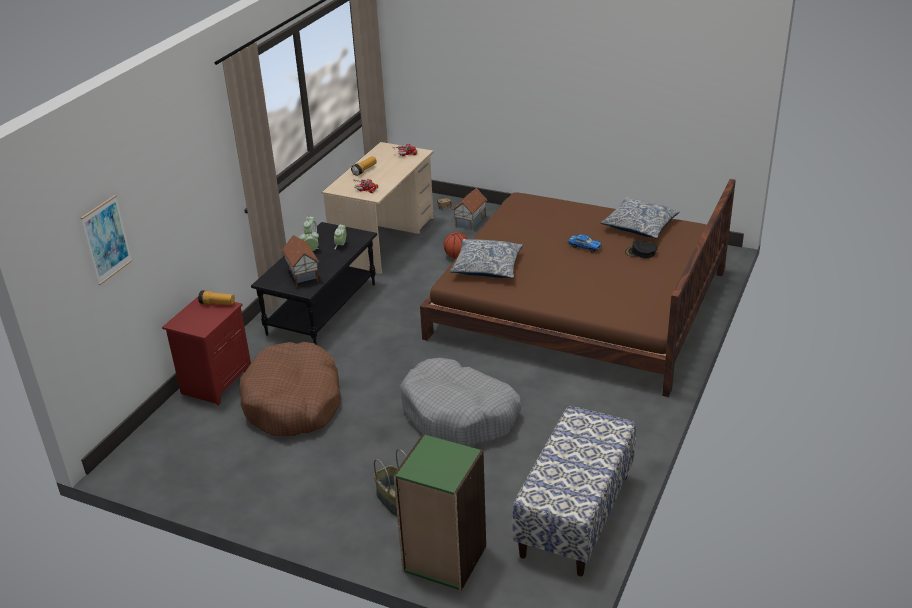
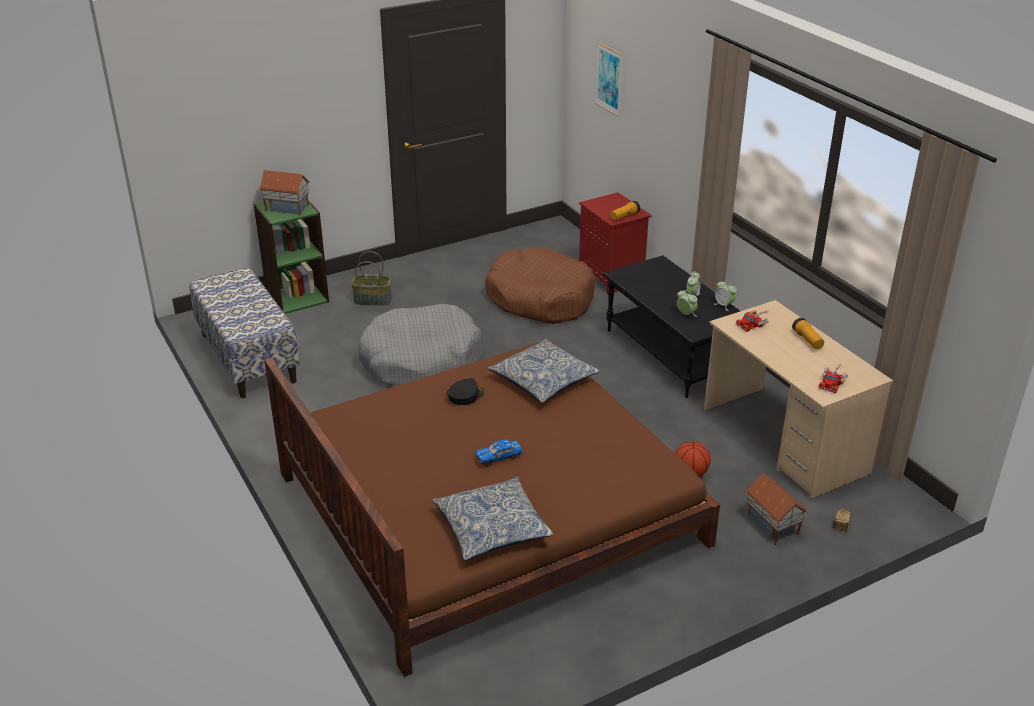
camera: 125 degrees right, 0 degrees up
toy house [282,235,319,287] -> toy house moved to [259,170,310,215]
black cap [625,241,658,258] -> black cap moved to [447,378,484,405]

